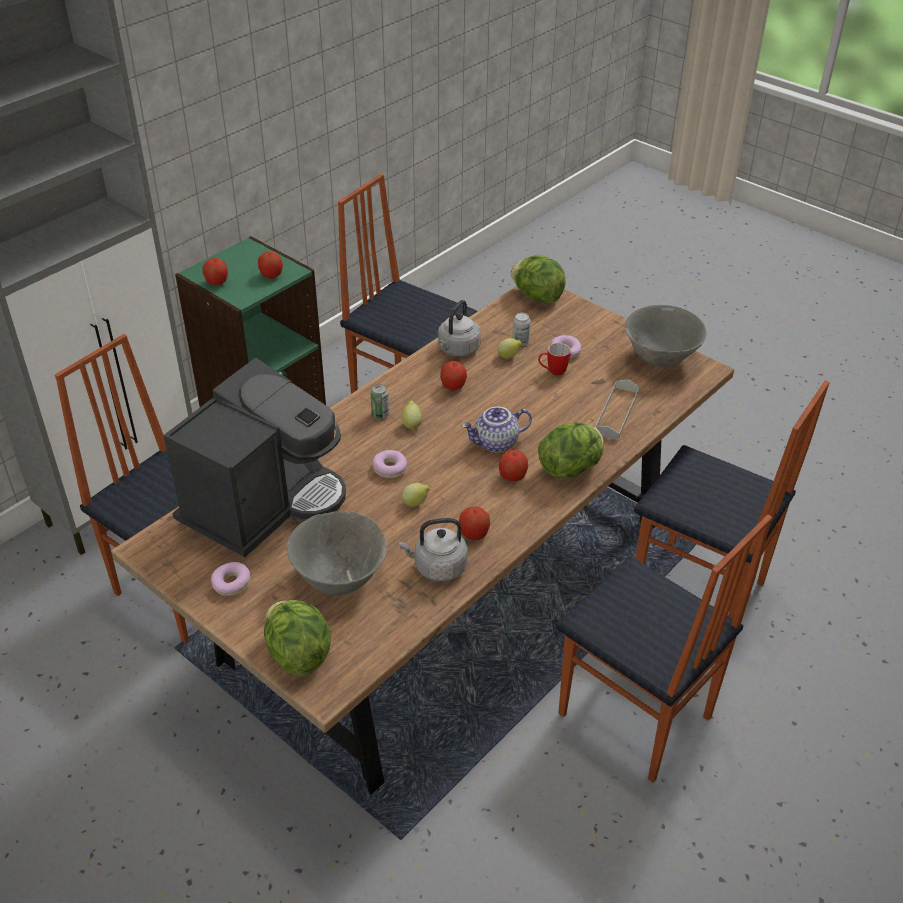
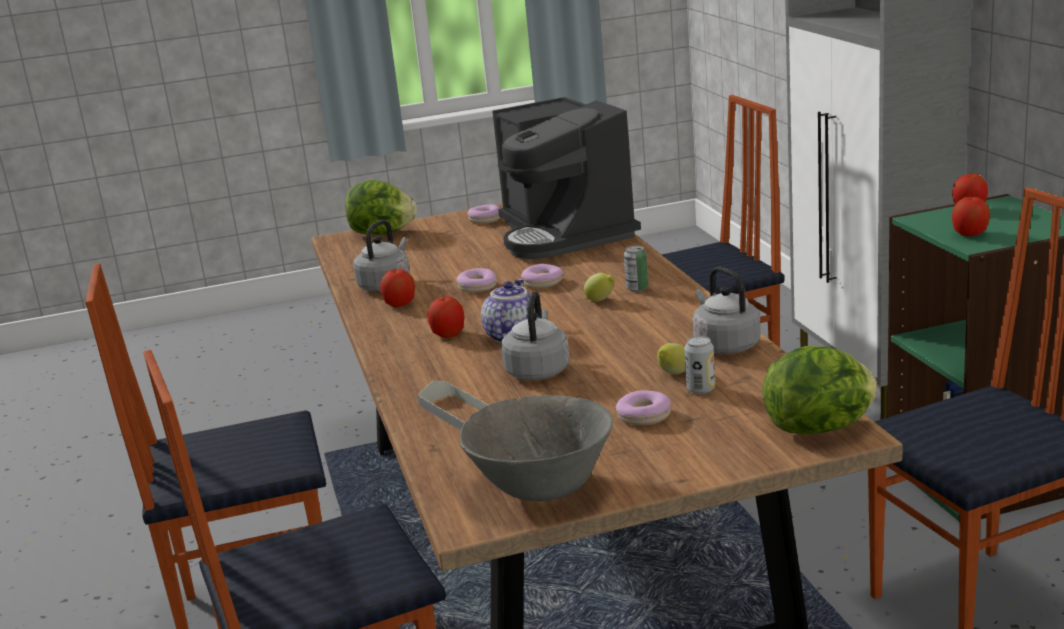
camera: 125 degrees right, 20 degrees down
grey bowl [287,511,387,595] -> none
lemon [402,483,430,507] -> donut [456,268,497,293]
apple [440,361,467,390] -> none
mug [538,343,571,376] -> none
lettuce [538,422,604,478] -> none
none -> grey kettle [501,291,570,380]

